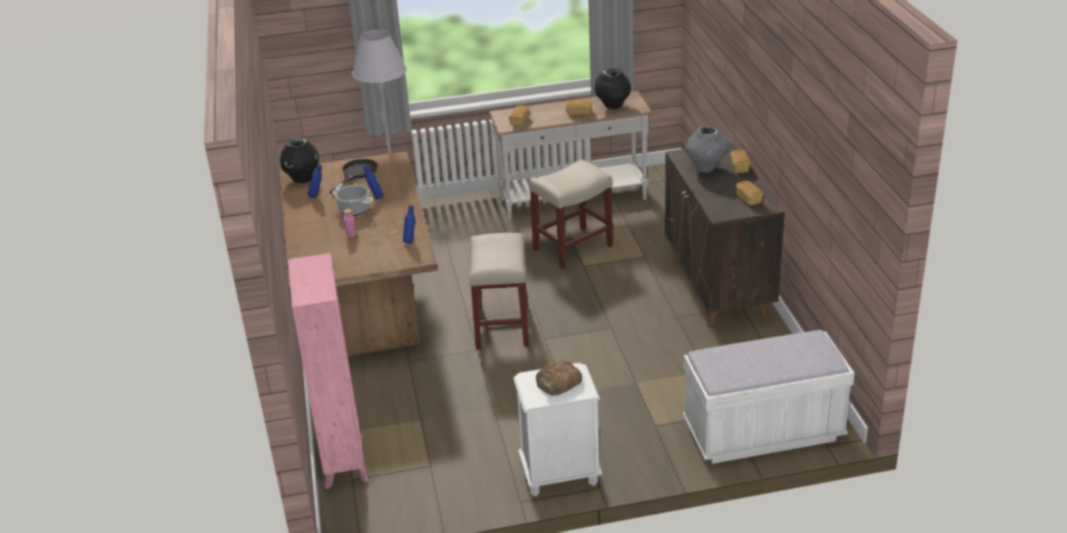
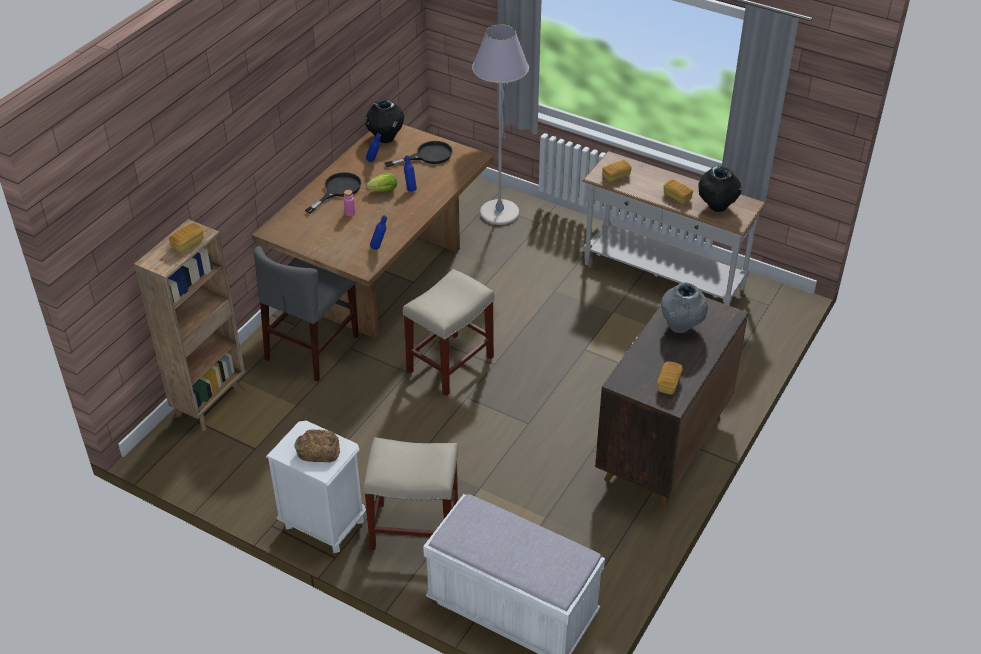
camera: 40 degrees right, 10 degrees up
pink bookcase [288,253,369,489] -> brown bookcase [134,219,245,431]
cooking pot [332,185,373,216] -> lettuce [366,173,397,192]
beige stool [529,159,613,269] -> beige stool moved to [363,437,458,550]
bread [730,150,750,173] -> bread moved to [169,223,204,252]
none -> grey chair [253,246,359,382]
none -> black frying pan [305,172,362,214]

